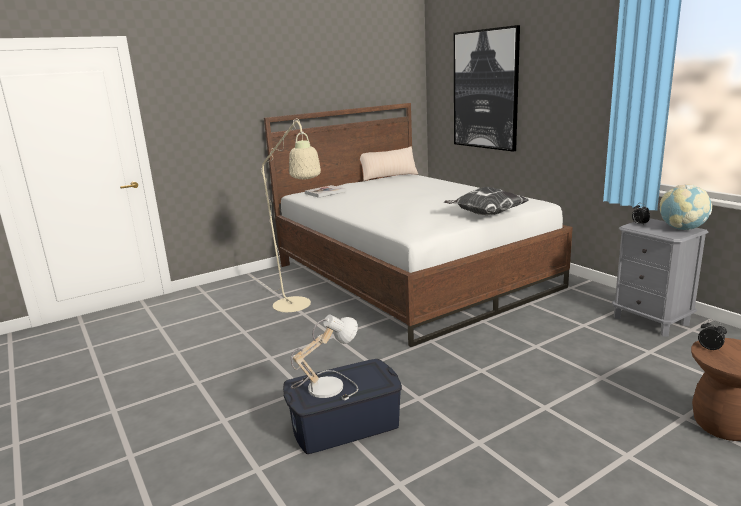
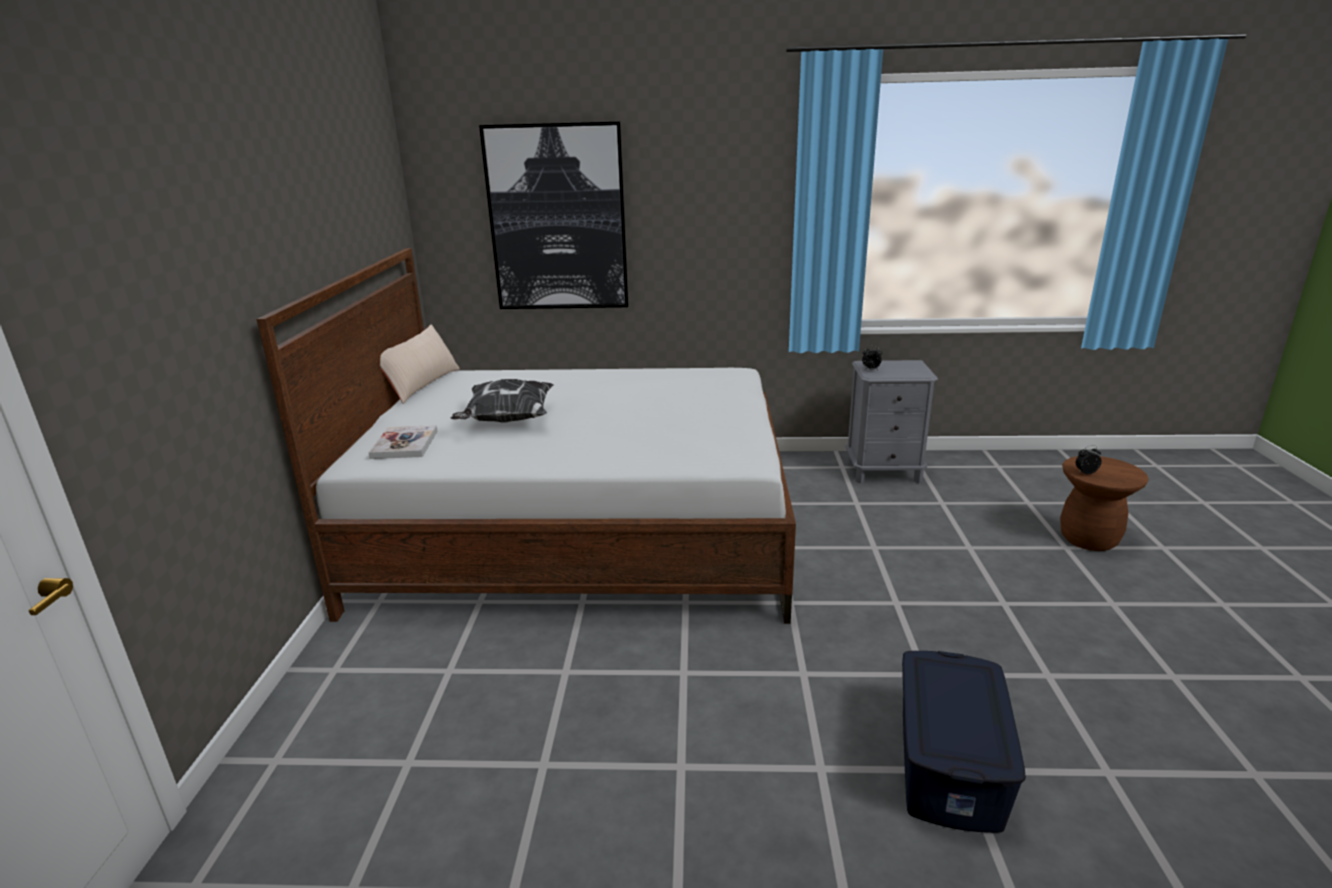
camera: 55 degrees left, 5 degrees up
beige floor lamp [251,118,321,312] -> none
table lamp [291,315,358,401] -> none
pillow [444,187,529,215] -> pillow moved to [450,379,554,423]
globe [660,184,712,230] -> none

